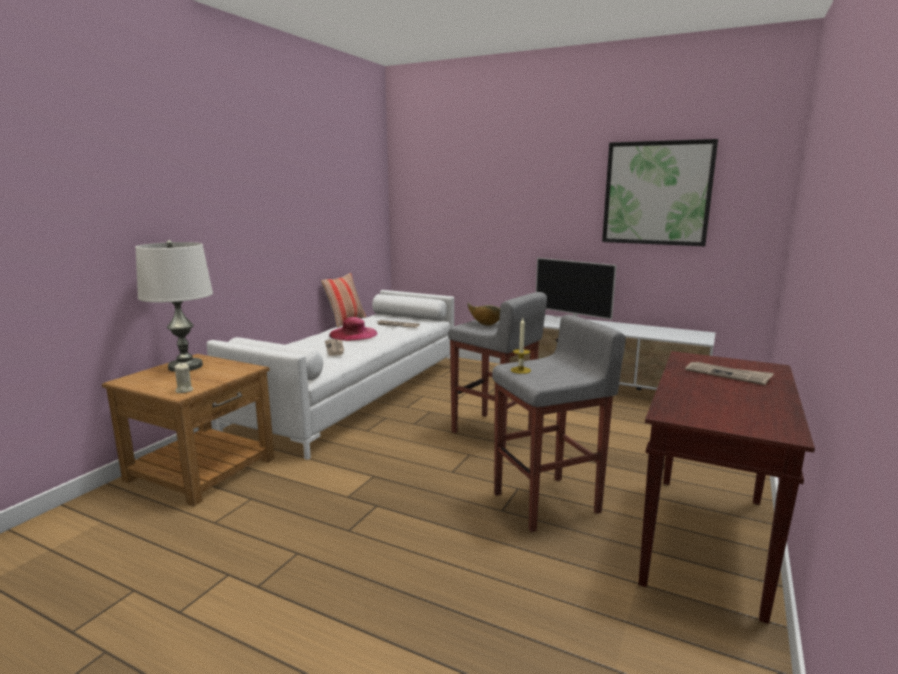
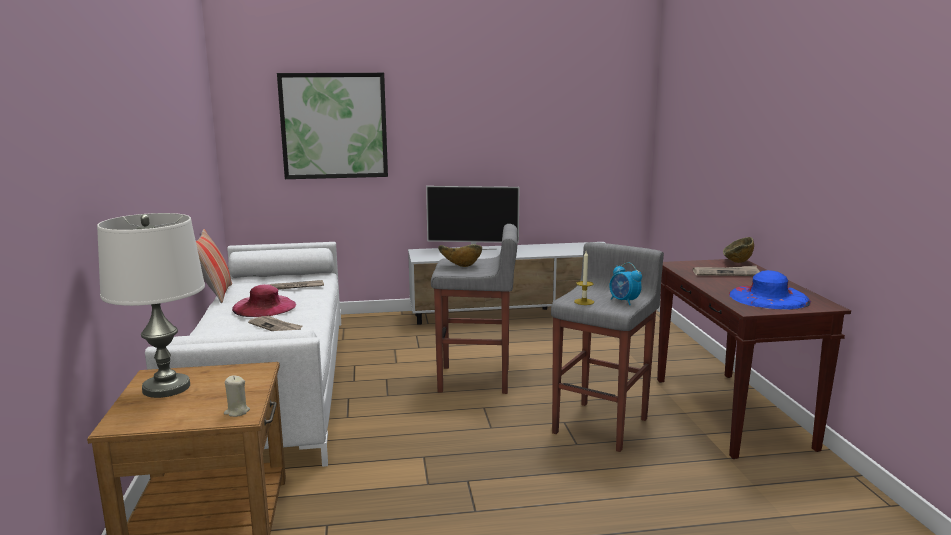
camera: 35 degrees left, 0 degrees up
picture [602,139,718,246] -> picture moved to [277,73,388,179]
none -> alarm clock [609,262,642,305]
none -> bowl [723,237,754,263]
none -> blue hat [729,270,811,310]

